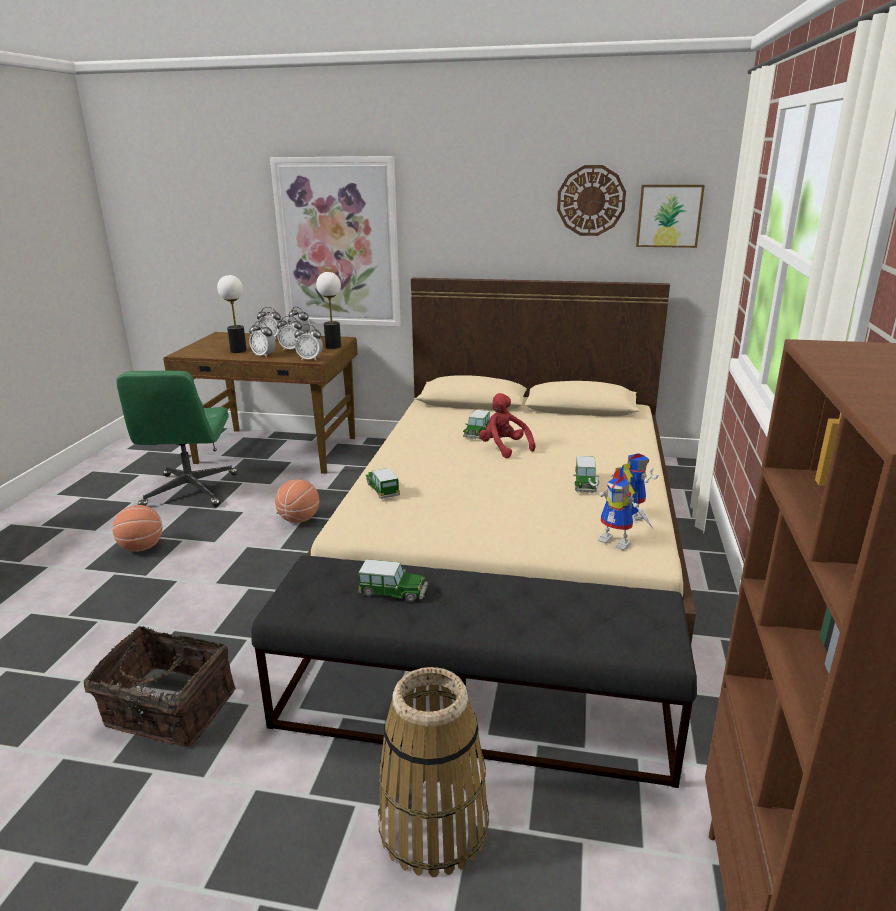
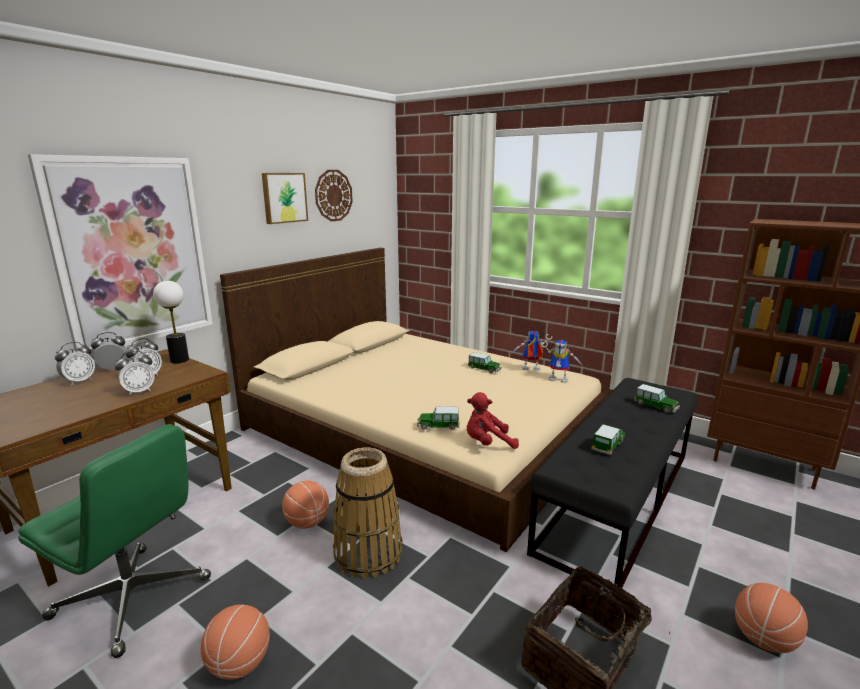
camera: 65 degrees left, 5 degrees down
table lamp [217,275,247,353] -> none
alarm clock [294,324,323,361] -> none
basket [378,667,489,877] -> basket moved to [333,447,403,579]
toy car [463,410,490,439] -> toy car moved to [634,384,680,413]
red plush toy [479,393,536,458] -> red plush toy moved to [467,392,519,449]
toy robot [588,477,653,551] -> toy robot turned 45 degrees clockwise [541,339,583,383]
picture [636,185,705,248] -> picture moved to [262,173,308,224]
none -> basketball [735,583,808,653]

